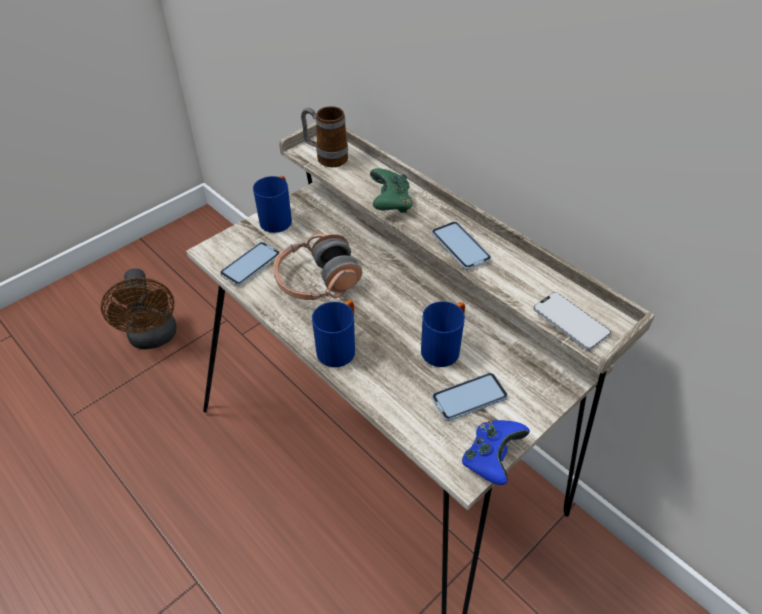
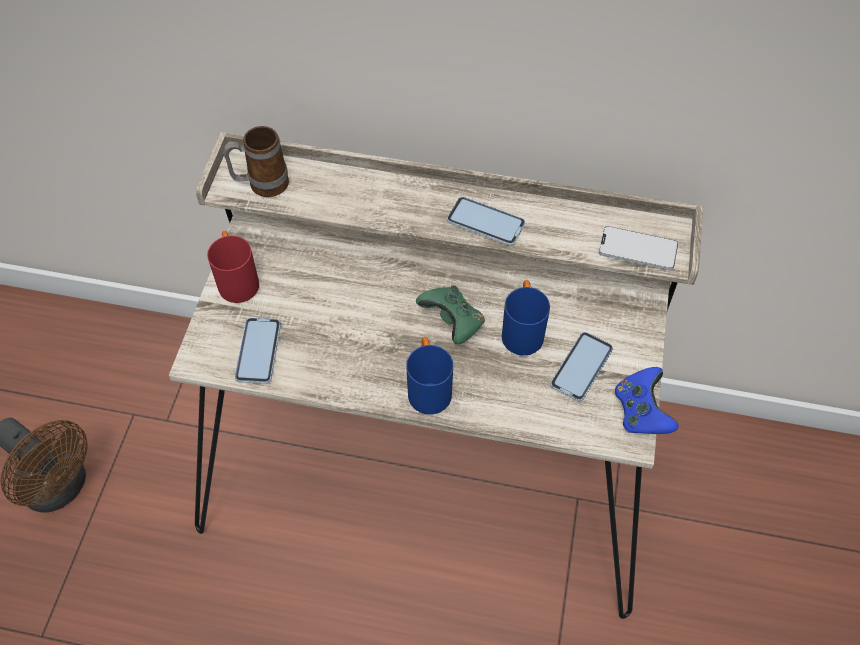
camera: 35 degrees left, 10 degrees up
blue mug [253,176,292,233] -> red mug [207,231,259,303]
headphones [273,234,362,300] -> none
green game controller [370,168,412,213] -> green game controller moved to [416,285,485,344]

